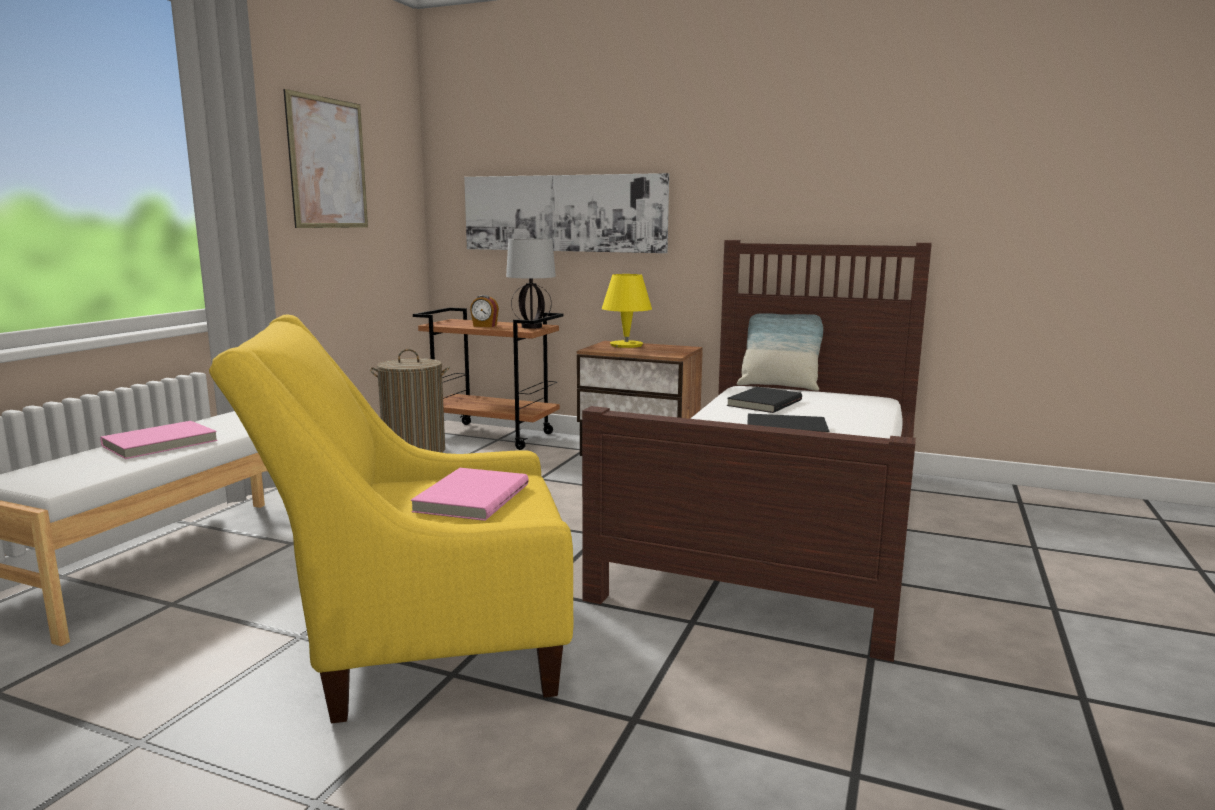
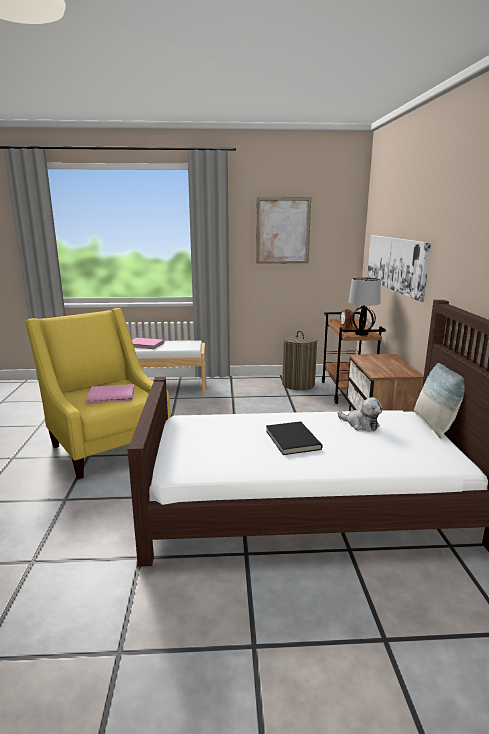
camera: 65 degrees right, 5 degrees up
yellow table lamp [602,274,652,348] -> none
black book [727,387,802,413] -> plush toy [338,397,382,432]

